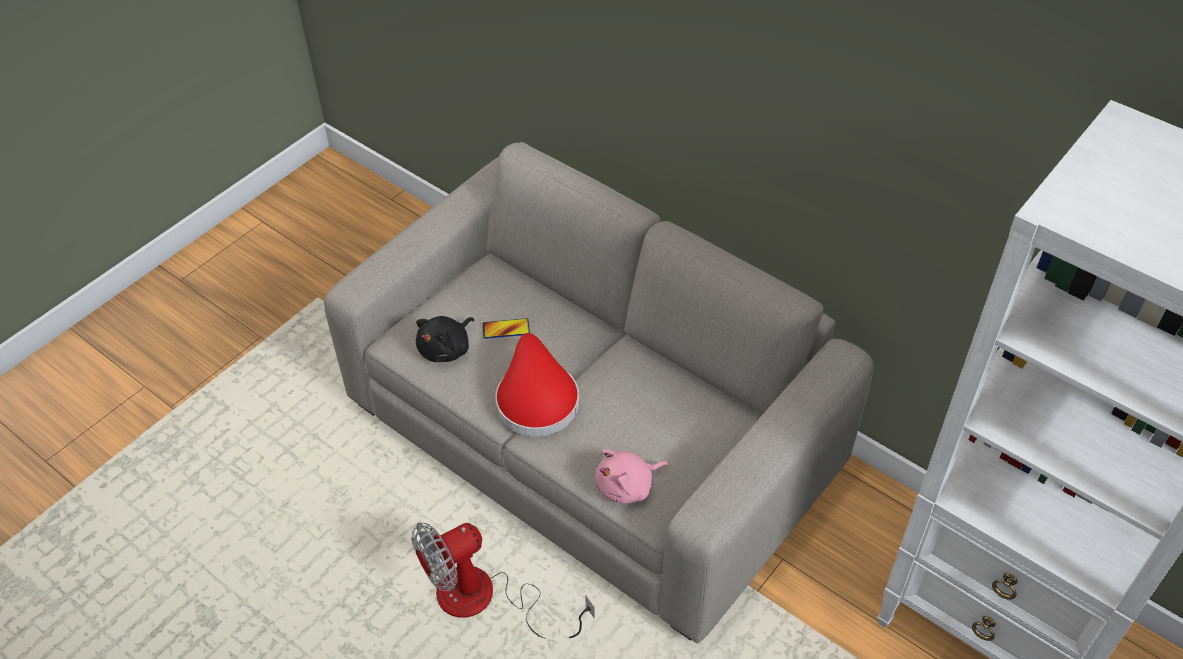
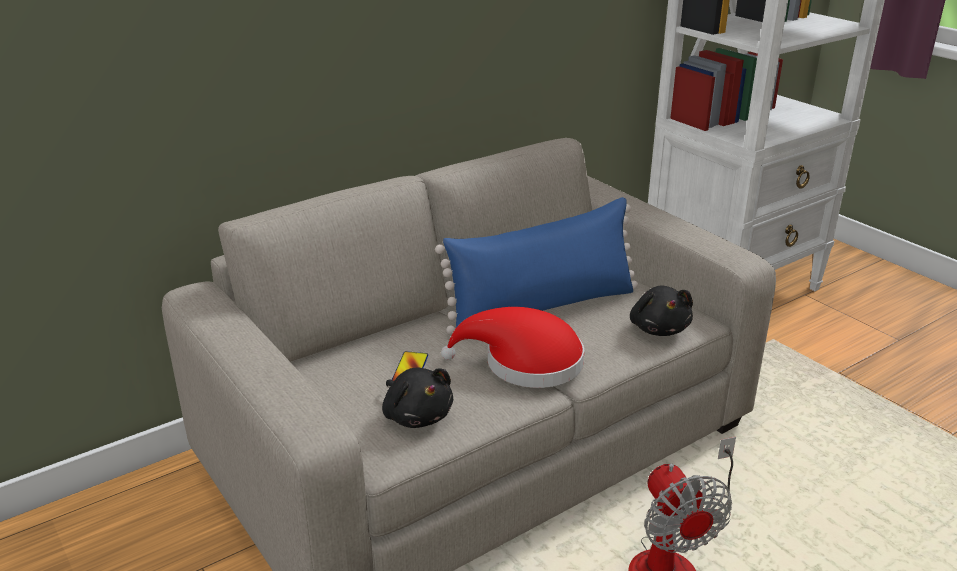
camera: 75 degrees left, 20 degrees down
pink plush toy [595,449,669,504] -> black plush toy [630,286,693,336]
none -> blue pillow [435,197,638,335]

